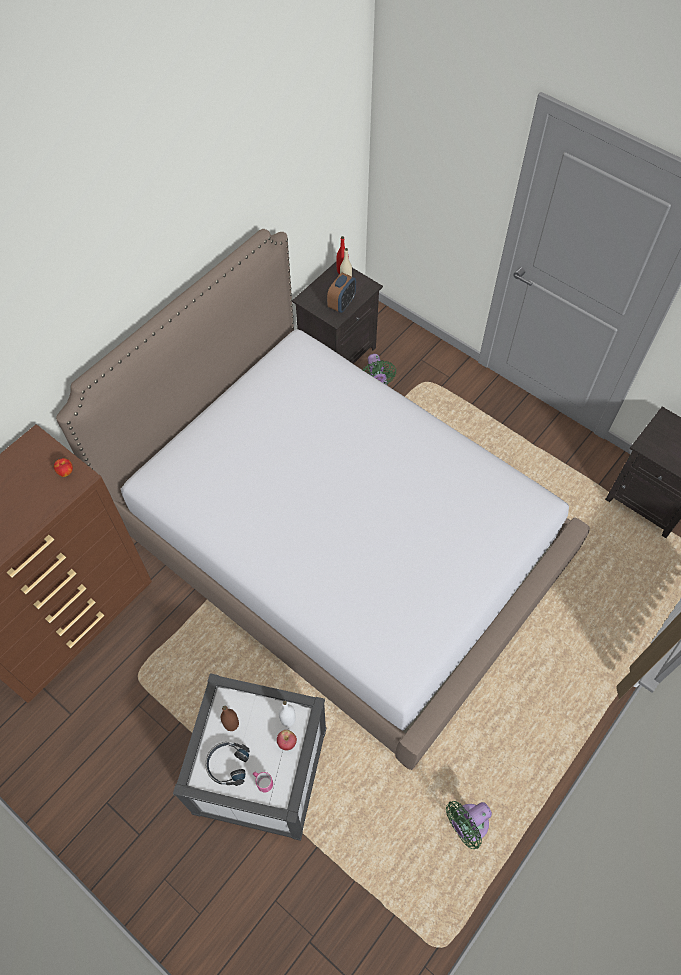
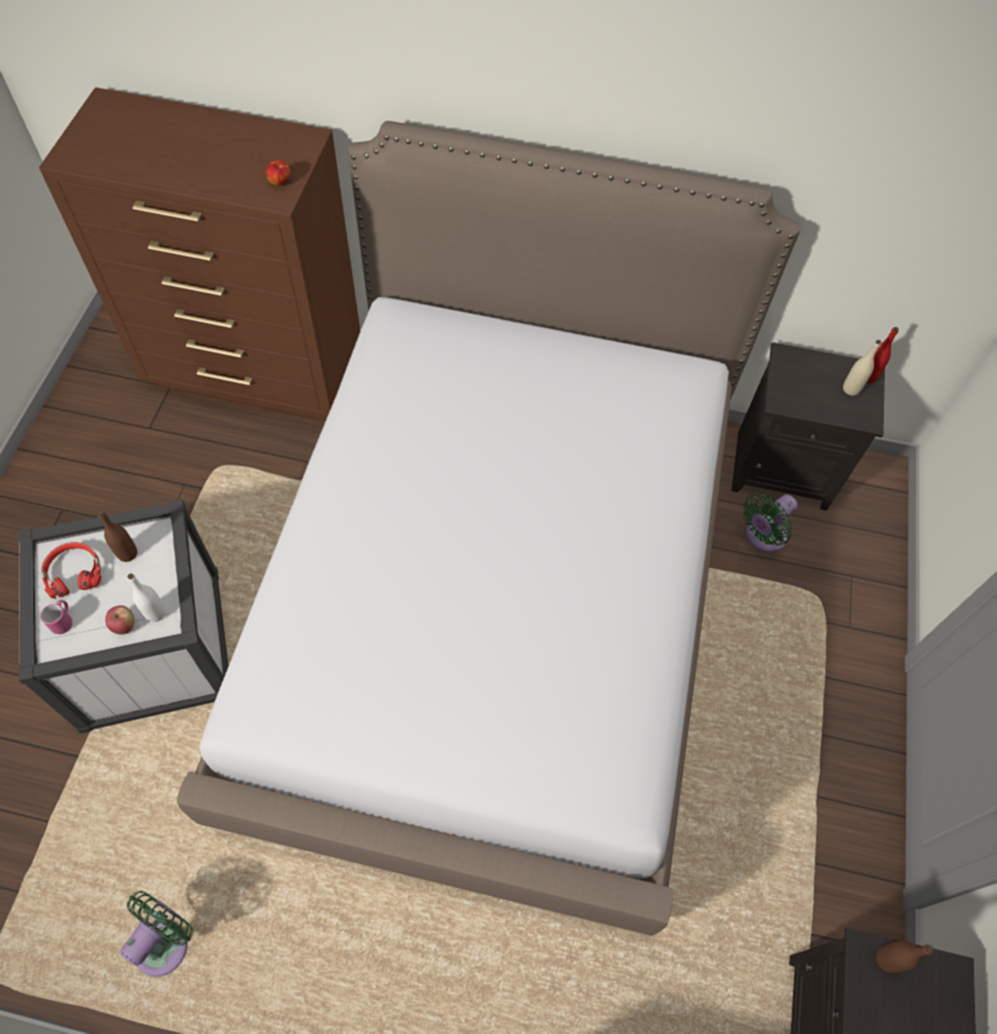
camera: 60 degrees right, 0 degrees up
black headphones [205,742,250,786] -> red headphones [41,542,101,599]
alarm clock [327,272,356,313] -> none
green fan [446,801,492,849] -> green fan turned 90 degrees clockwise [120,891,193,977]
none -> brown bottle [876,940,934,973]

